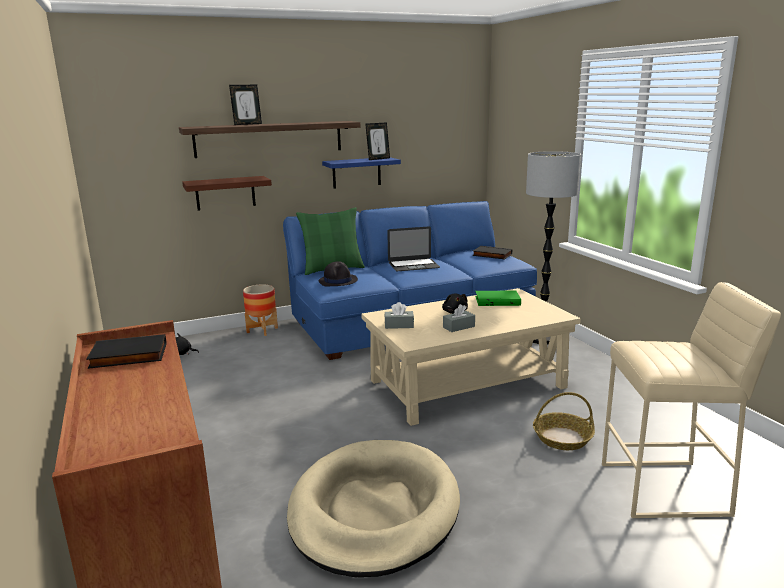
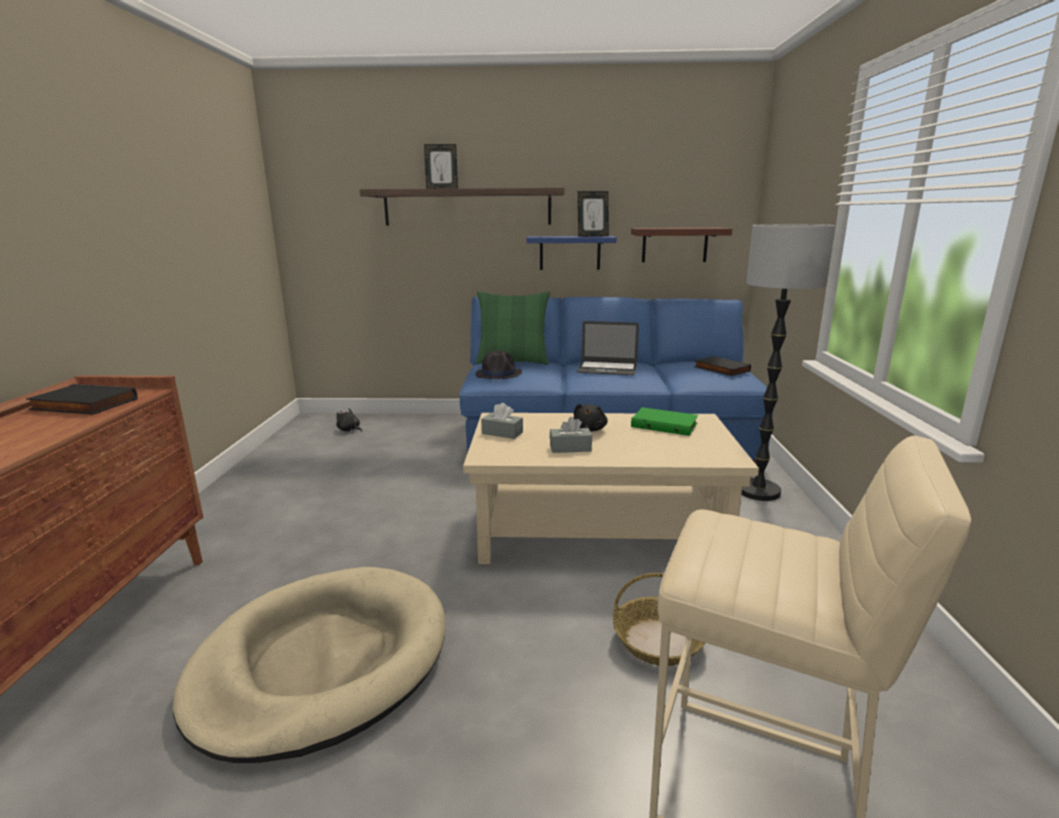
camera: 25 degrees right, 0 degrees up
shelf [182,176,272,211] -> shelf moved to [631,228,732,262]
planter [243,284,278,336] -> none

